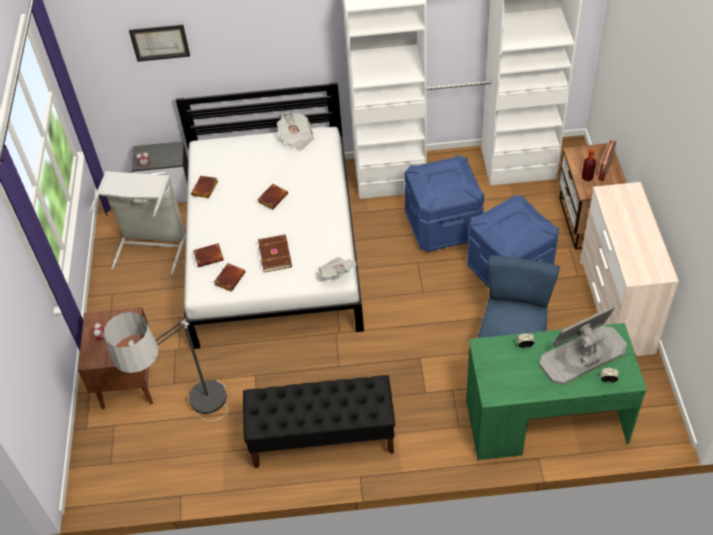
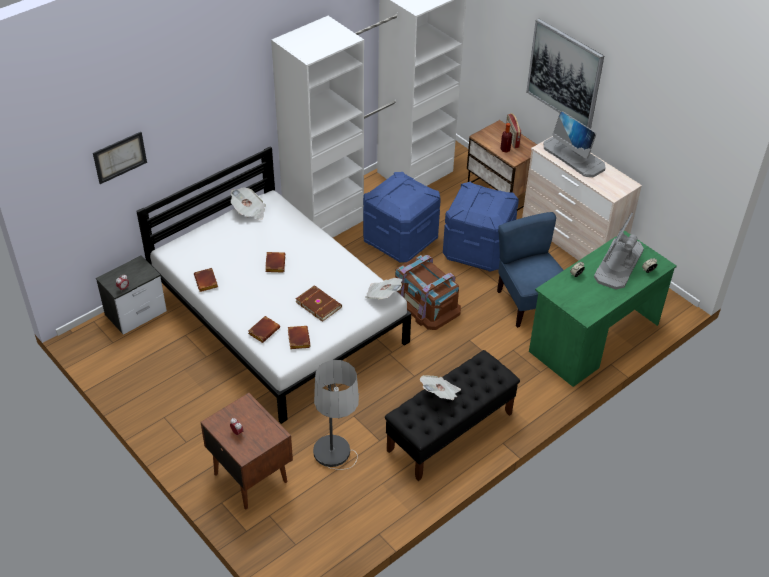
camera: 40 degrees left, 5 degrees down
grey laundry basket [89,171,186,274] -> none
none -> brown storage box [395,255,461,330]
none -> newspaper [420,375,461,400]
none -> picture [526,18,604,129]
none -> monitor [544,111,605,177]

